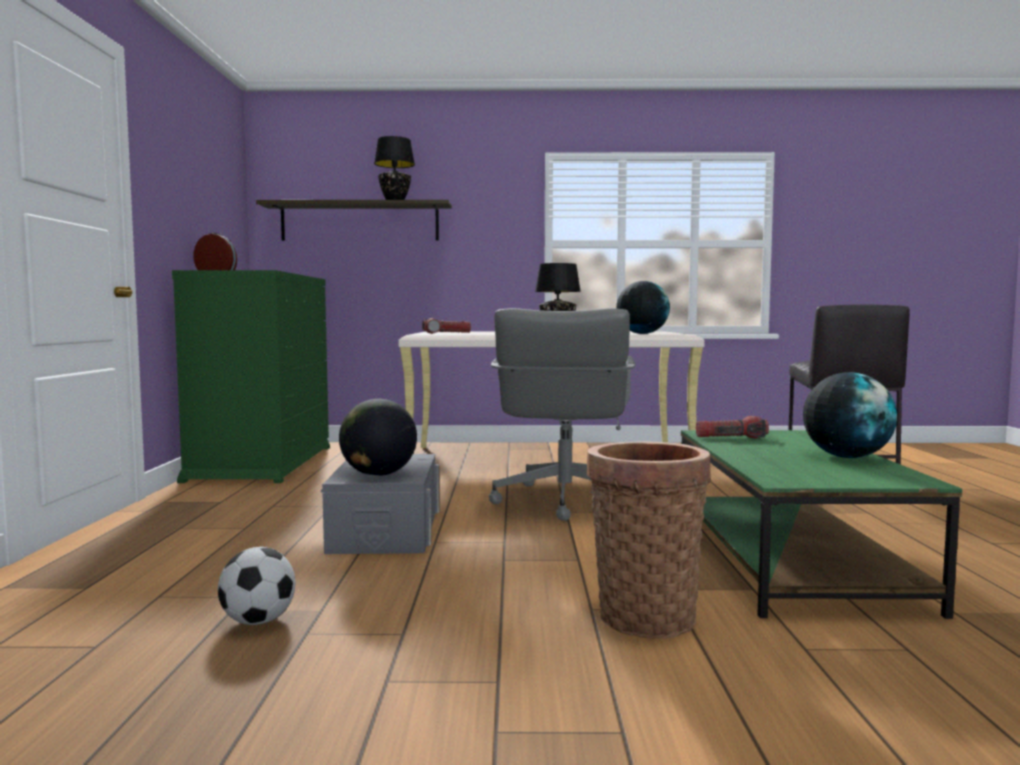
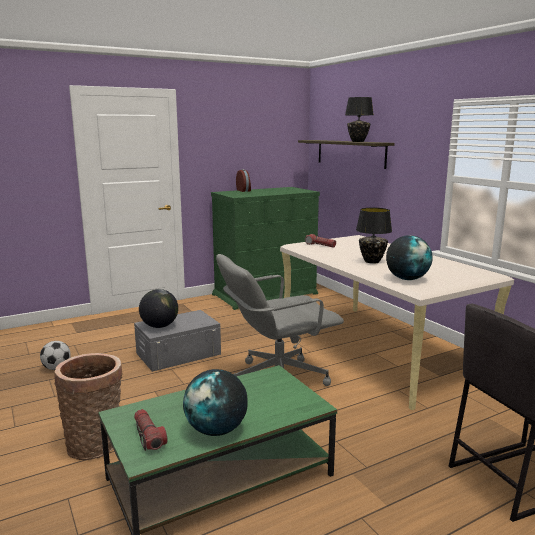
camera: 60 degrees right, 10 degrees up
flashlight [696,416,769,439] -> flashlight moved to [134,409,167,451]

